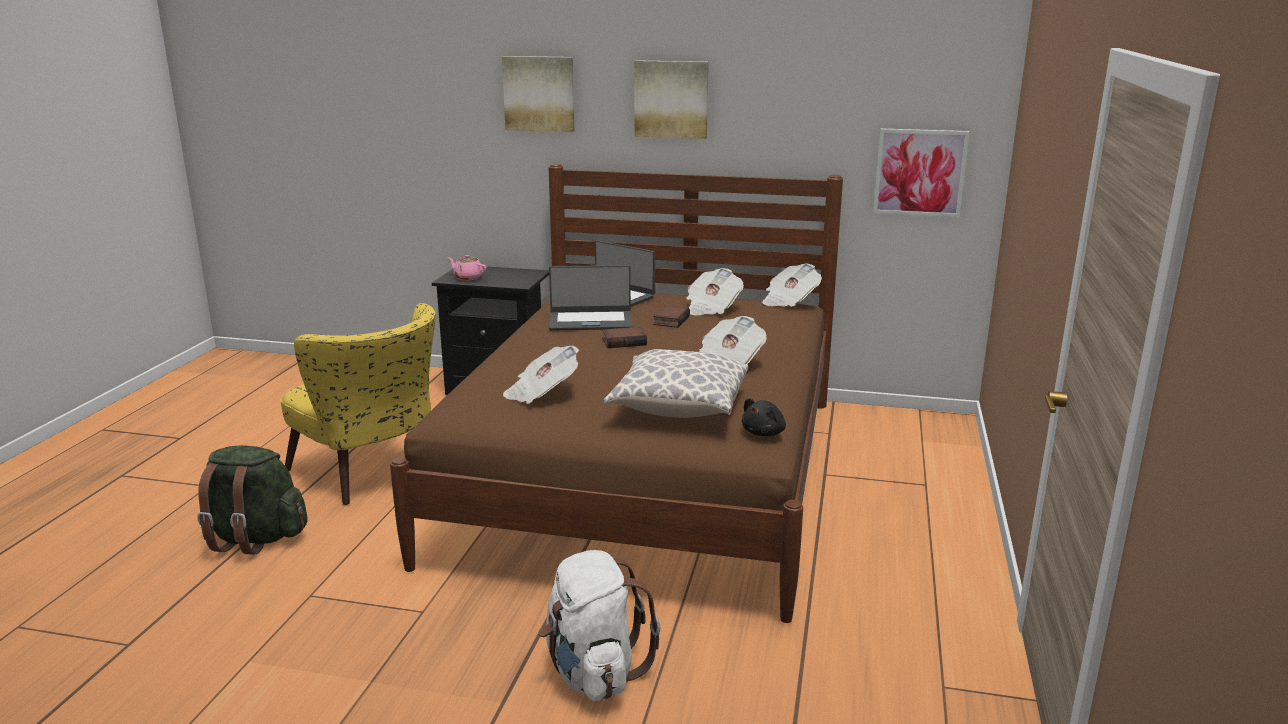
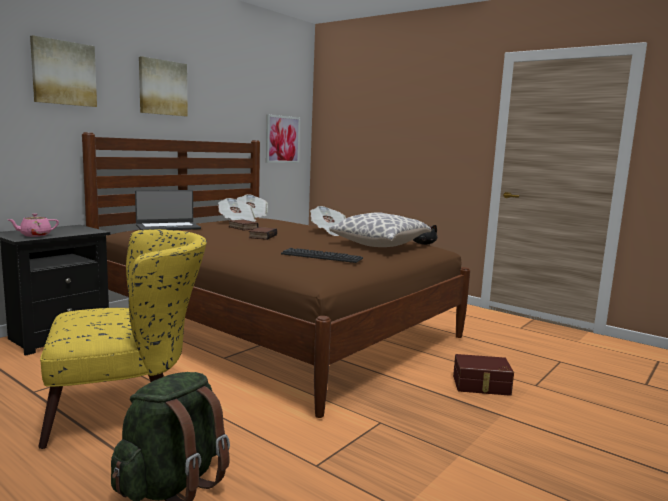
camera: 65 degrees left, 10 degrees down
newspaper [503,346,579,403] -> keyboard [281,248,363,263]
white backpack [539,550,660,701] -> brown storage box [453,354,514,396]
laptop [549,265,633,331] -> none

